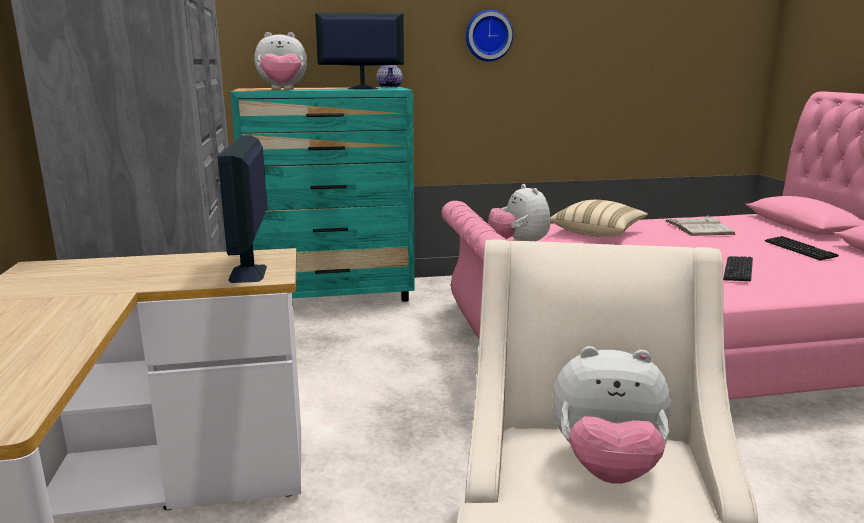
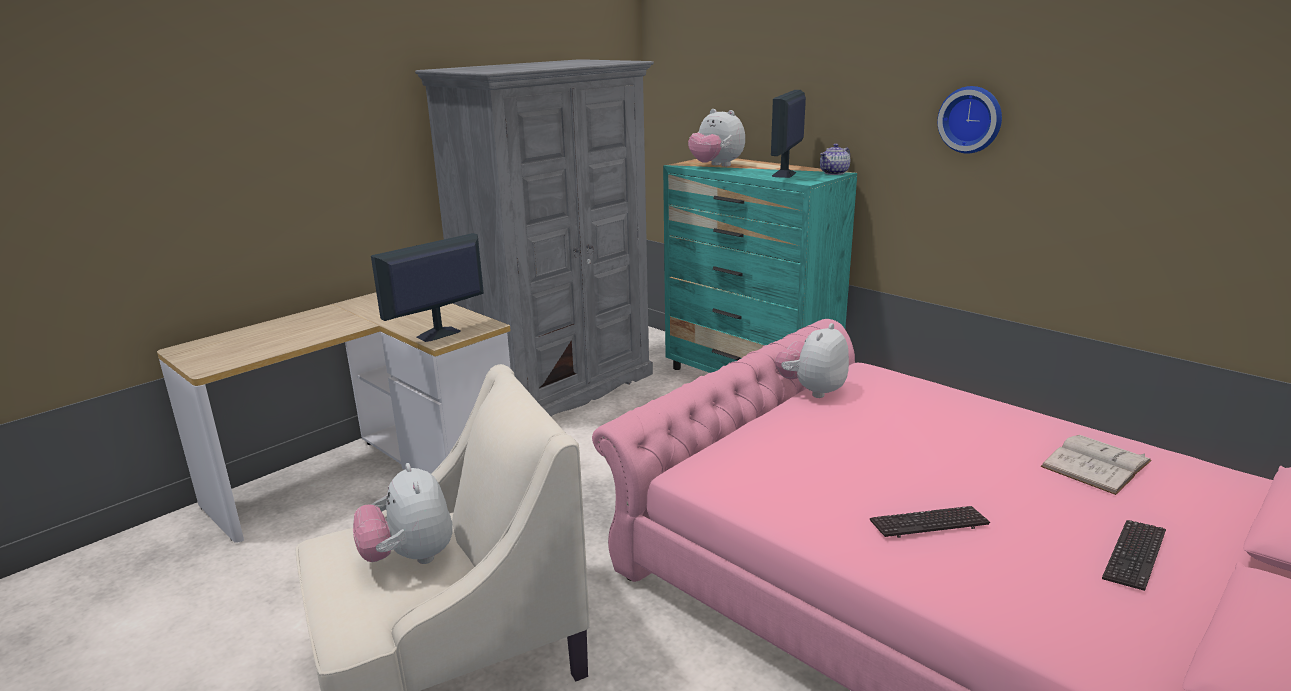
camera: 55 degrees right, 5 degrees up
monitor [315,13,404,89] -> monitor turned 120 degrees counterclockwise [771,90,806,178]
beige pillow [550,200,648,237] -> none

